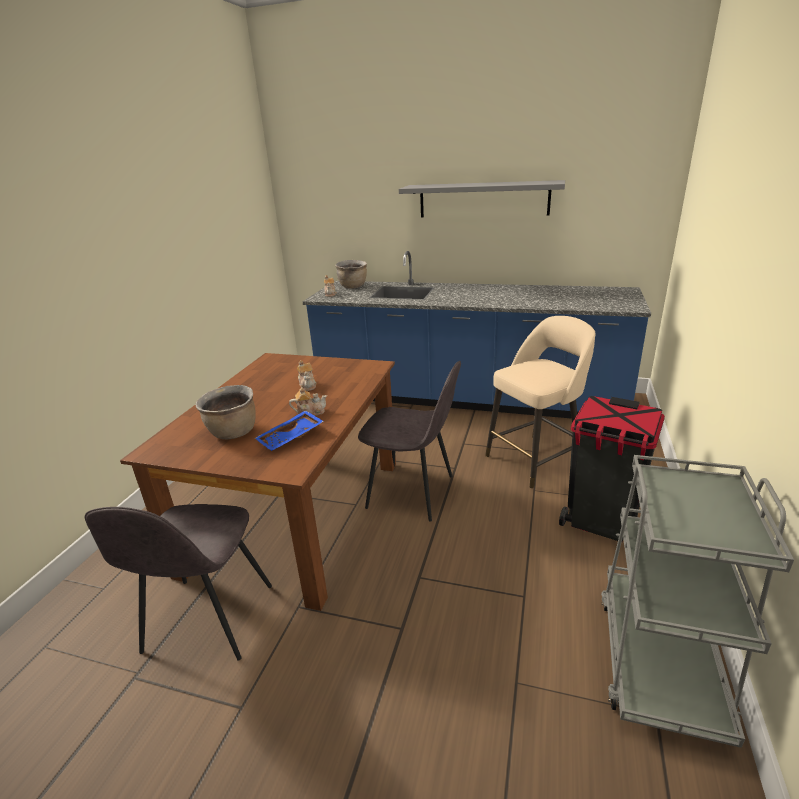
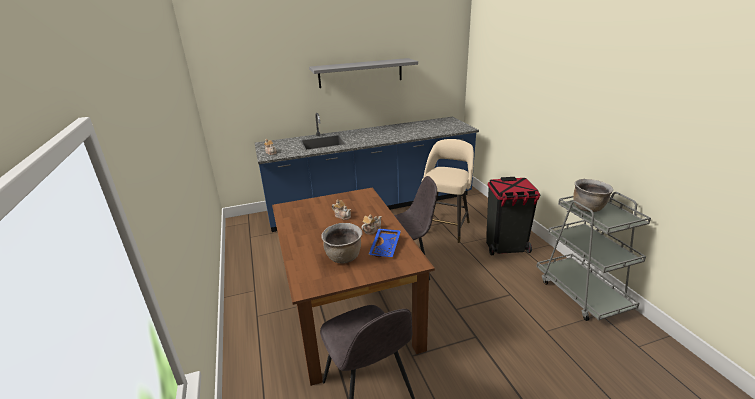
camera: 35 degrees left, 0 degrees up
brown cooking pot [335,260,367,288] -> brown cooking pot moved to [573,179,613,212]

